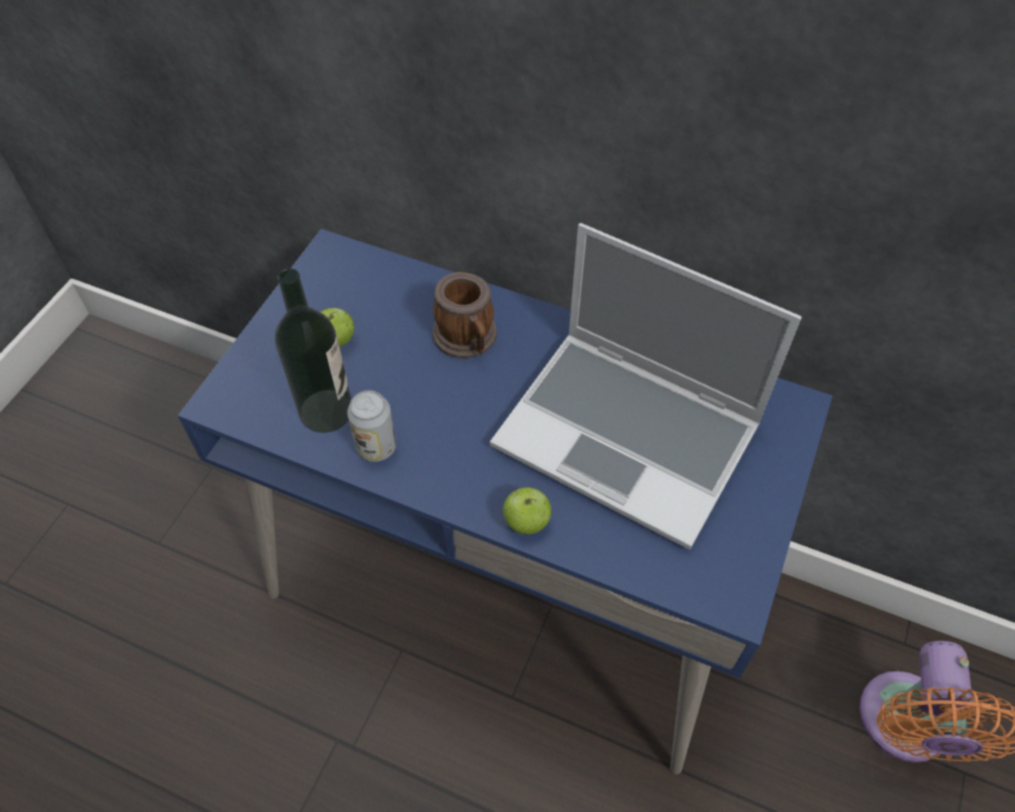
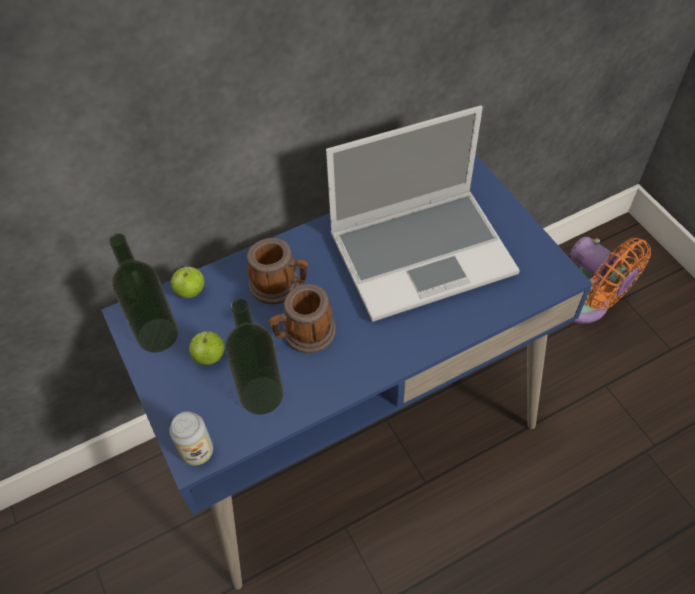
camera: 50 degrees left, 0 degrees up
can [347,390,396,462] -> can moved to [169,412,213,465]
apple [503,487,552,534] -> apple moved to [171,267,204,298]
none -> bottle [109,233,178,352]
none -> mug [268,284,336,353]

